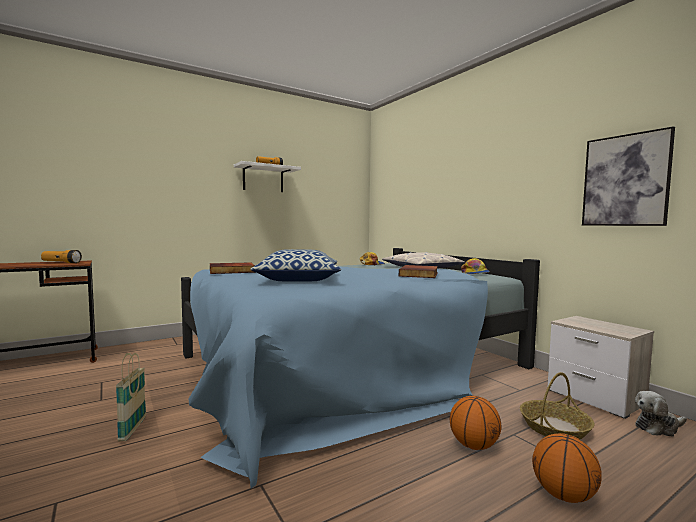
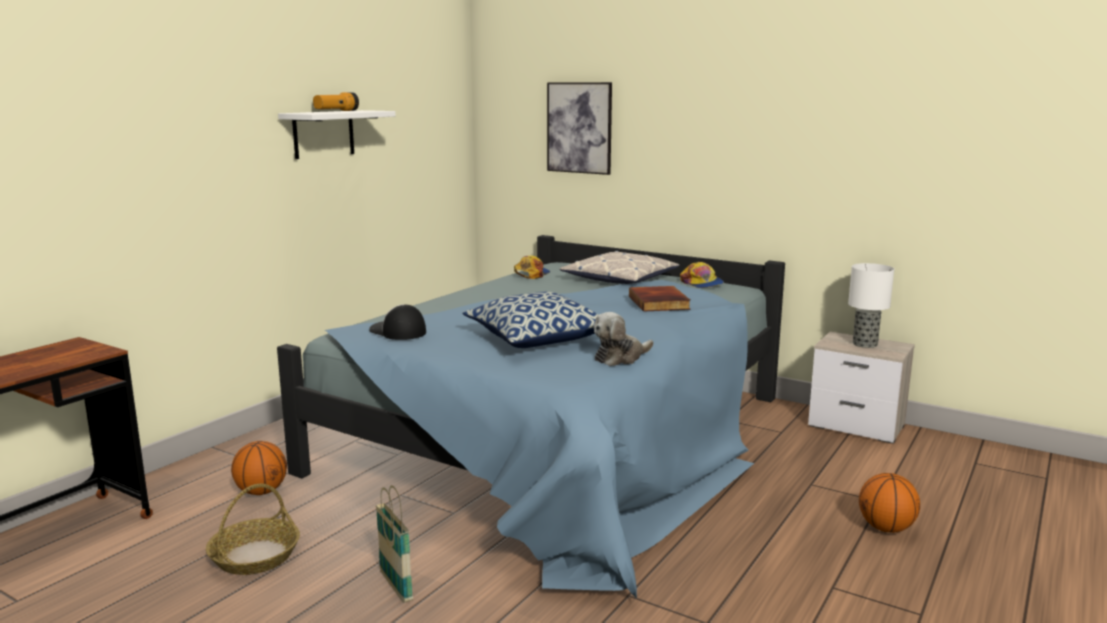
camera: 25 degrees left, 10 degrees up
flashlight [41,250,82,263] -> none
book [210,262,255,274] -> cap [369,304,426,340]
basketball [450,396,501,450] -> basketball moved to [231,441,287,495]
basket [520,372,595,439] -> basket moved to [206,484,300,575]
picture [582,126,675,226] -> picture moved to [547,82,612,175]
plush toy [635,391,687,437] -> plush toy moved to [594,312,653,366]
none -> table lamp [848,263,894,348]

